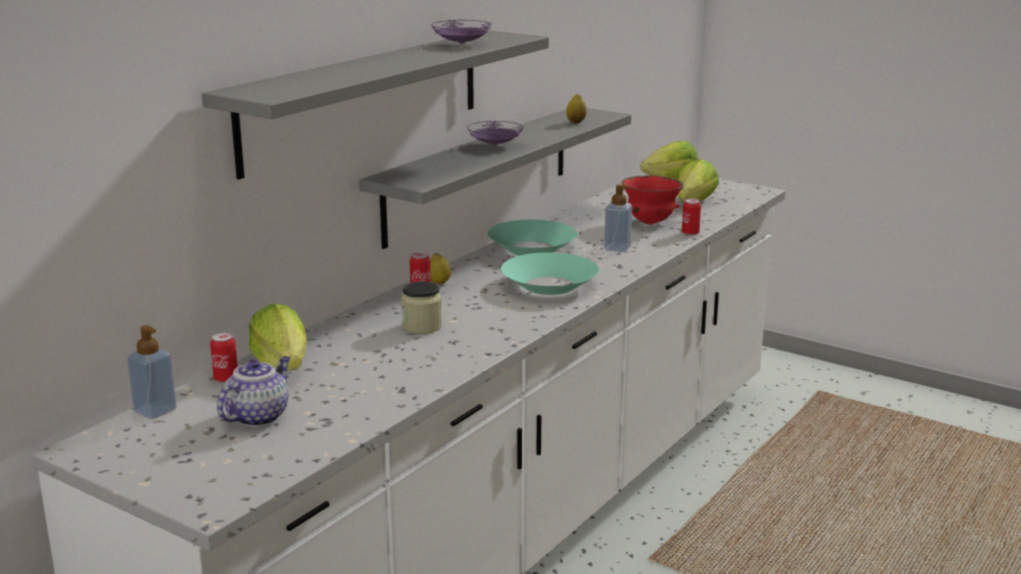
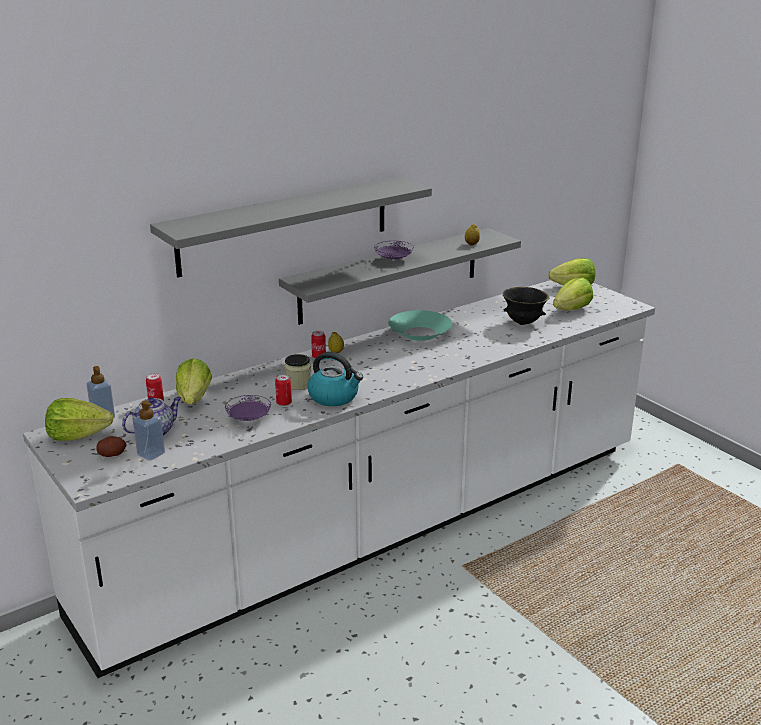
camera: 20 degrees right, 5 degrees up
purple plate [431,20,492,45] -> purple plate moved to [225,395,271,421]
turquoise bowl [501,252,599,295] -> none
soap dispenser [604,184,632,252] -> soap dispenser moved to [133,400,165,461]
red bowl [622,175,685,224] -> black bowl [503,287,550,325]
can [682,198,701,236] -> can moved to [275,374,292,406]
none -> lettuce [45,398,113,441]
none -> potato [96,436,126,457]
none -> kettle [307,352,363,406]

